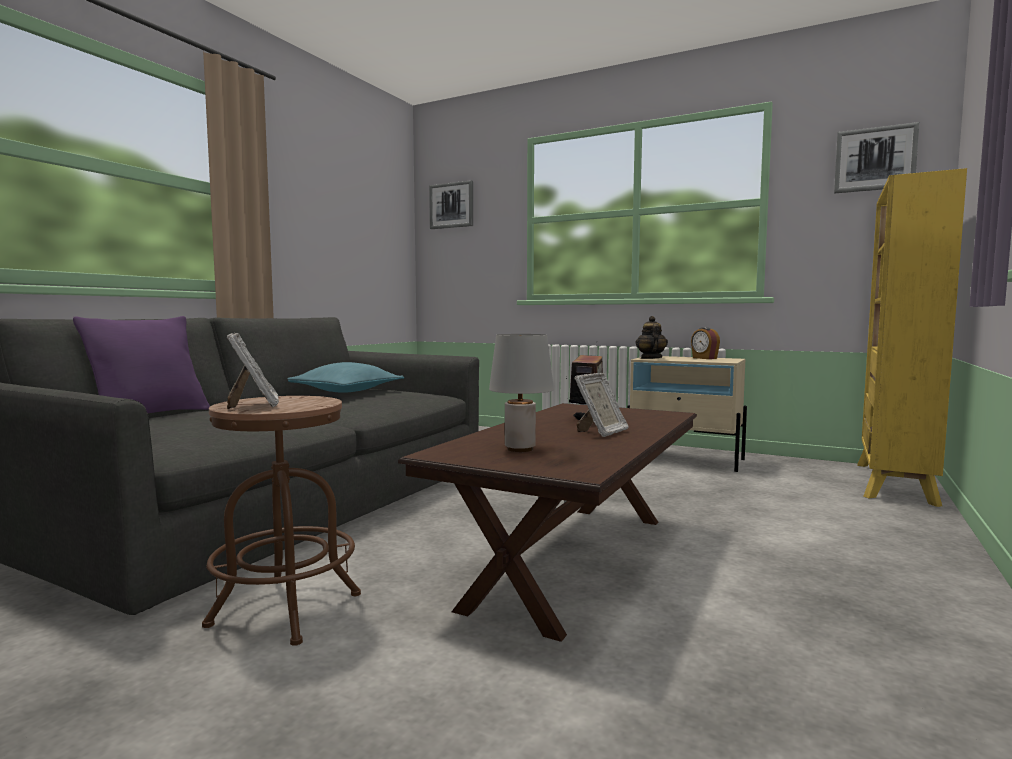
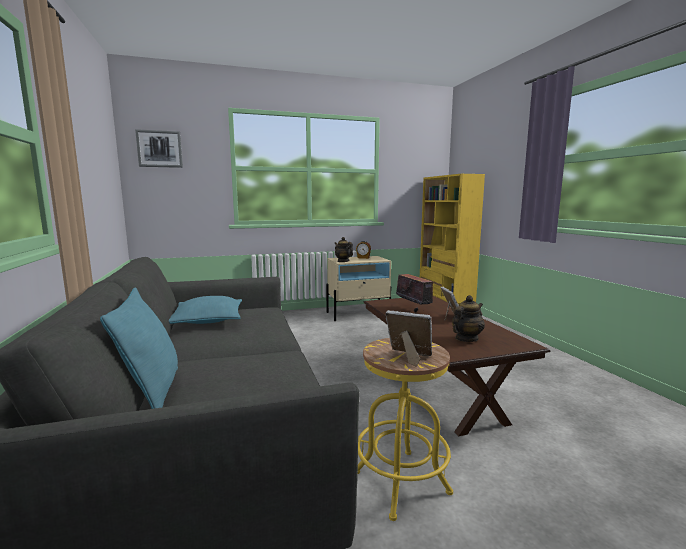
camera: 45 degrees left, 5 degrees up
purple pillow [73,316,210,413] -> turquoise pillow [100,288,178,409]
brown stool [202,396,361,646] -> yellow stool [358,338,453,521]
grey table lamp [489,334,554,452] -> teapot [452,295,485,342]
picture [834,122,919,193] -> none

